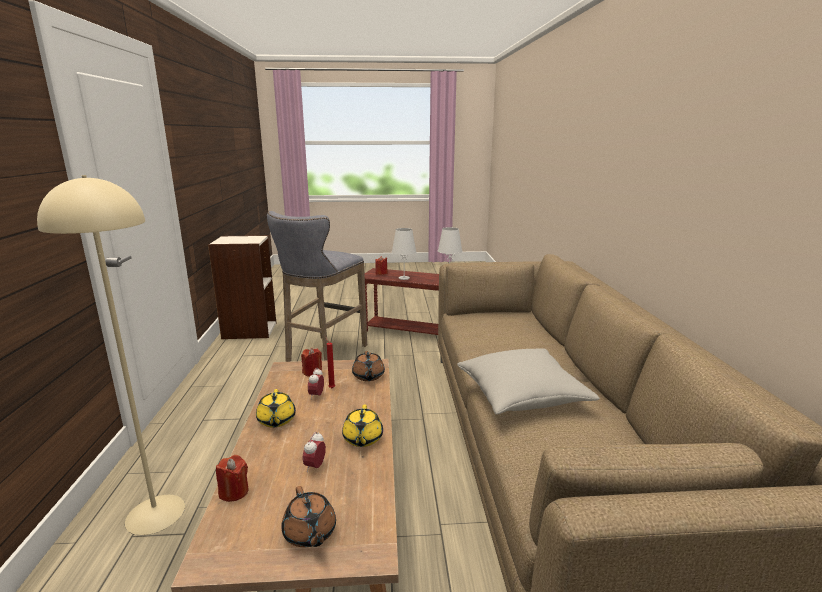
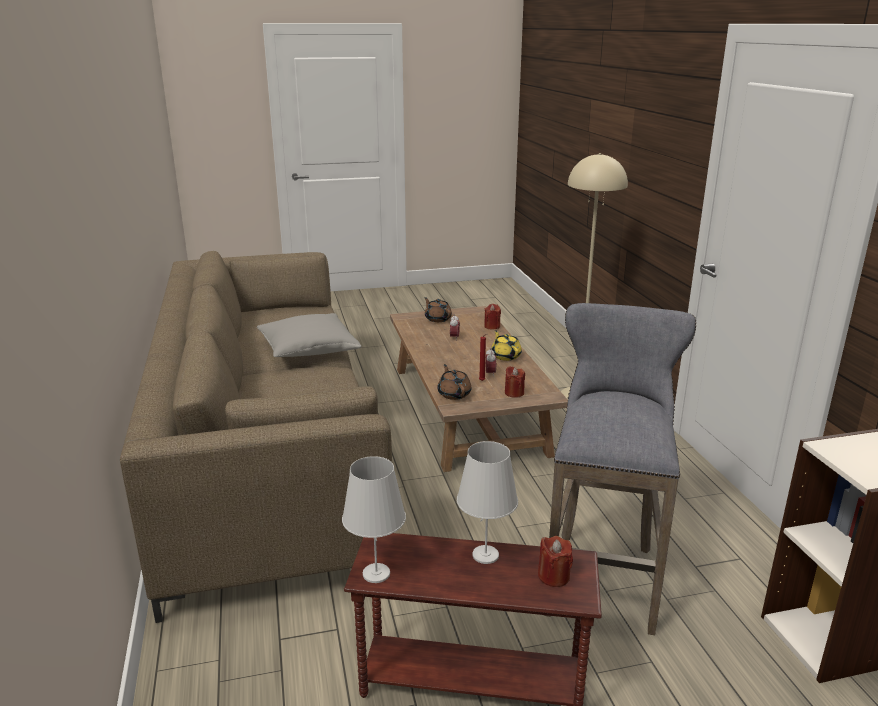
camera: 170 degrees right, 5 degrees up
yellow teapot [342,404,383,447] -> none

